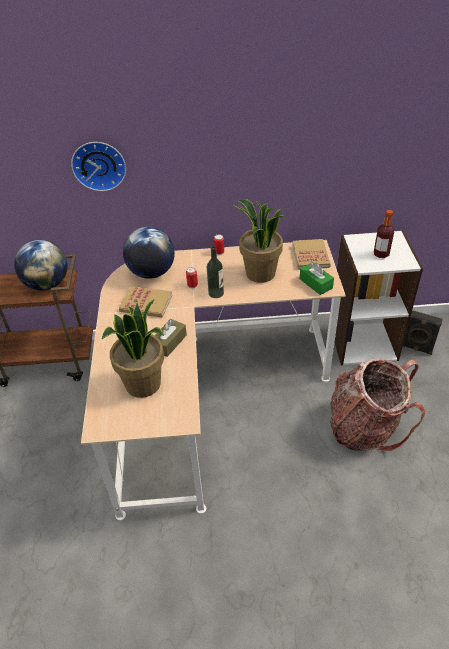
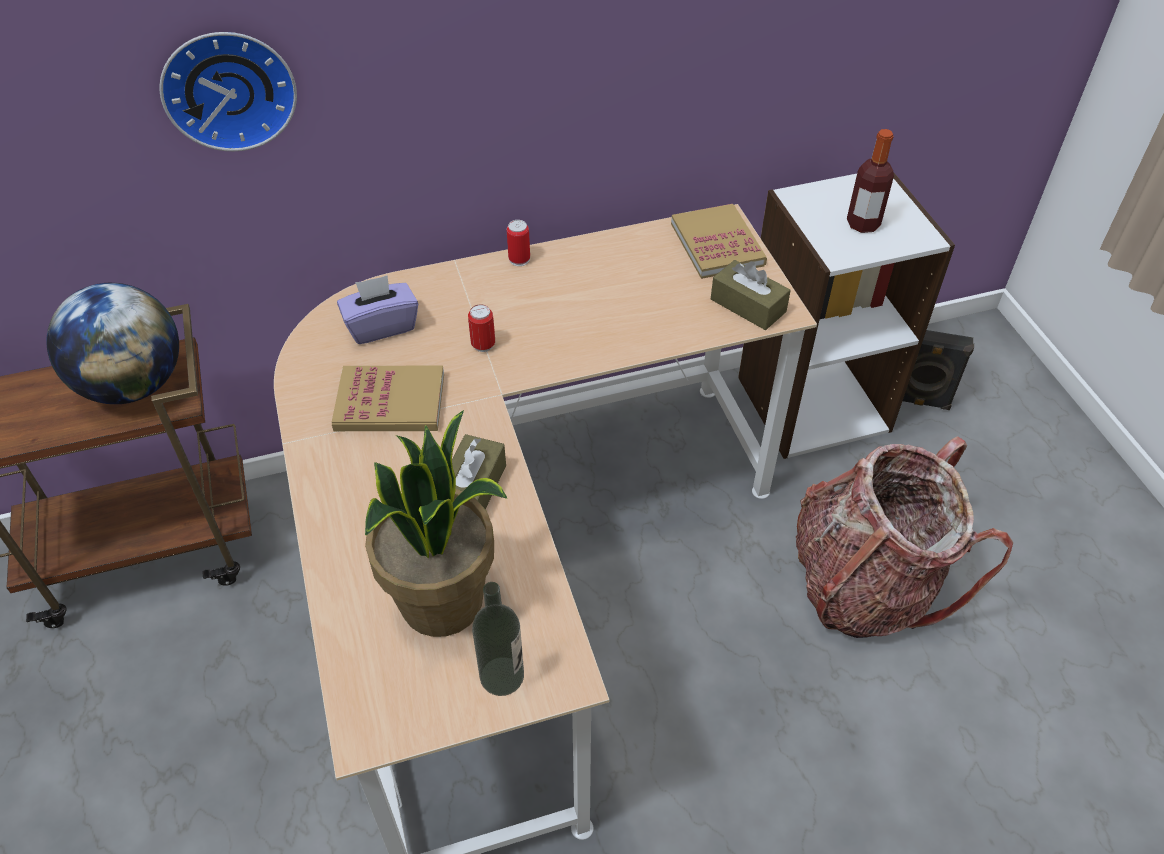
camera: 15 degrees left, 5 degrees up
globe [123,227,175,279] -> purple tissue box [337,275,418,344]
bottle [207,246,224,298] -> bottle moved to [472,582,524,696]
potted plant [233,199,285,283] -> none
green tissue box [300,262,334,295] -> brown tissue box [711,260,791,330]

